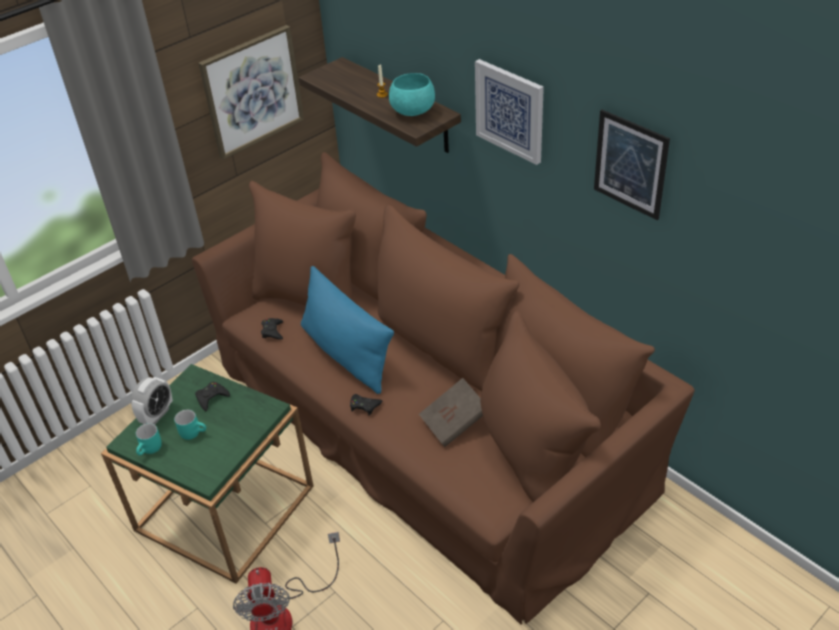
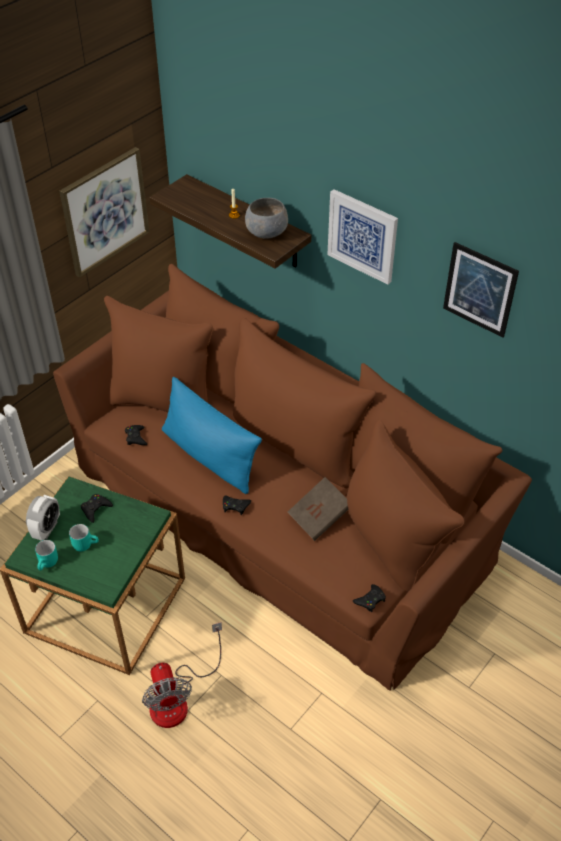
camera: 10 degrees left, 5 degrees up
turquoise bowl [389,73,435,116] -> grey bowl [245,198,288,239]
none -> black game controller [353,584,386,612]

